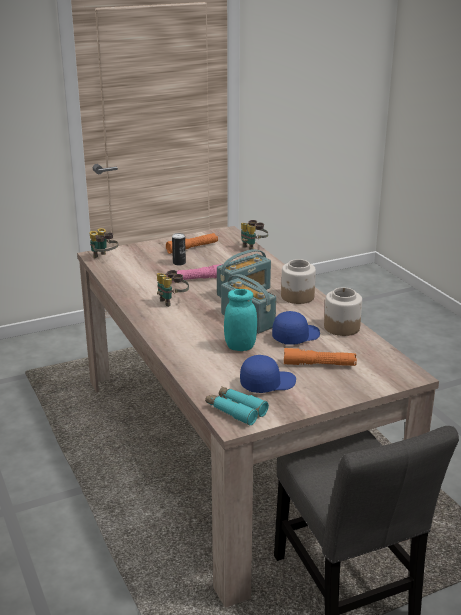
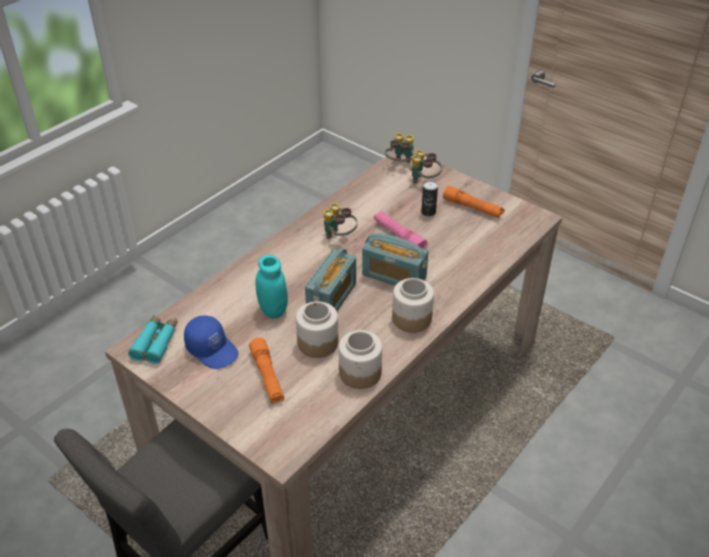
camera: 65 degrees right, 15 degrees up
binoculars [241,220,268,250] -> binoculars moved to [410,150,442,184]
blue cap [272,311,320,345] -> jar [296,301,338,358]

